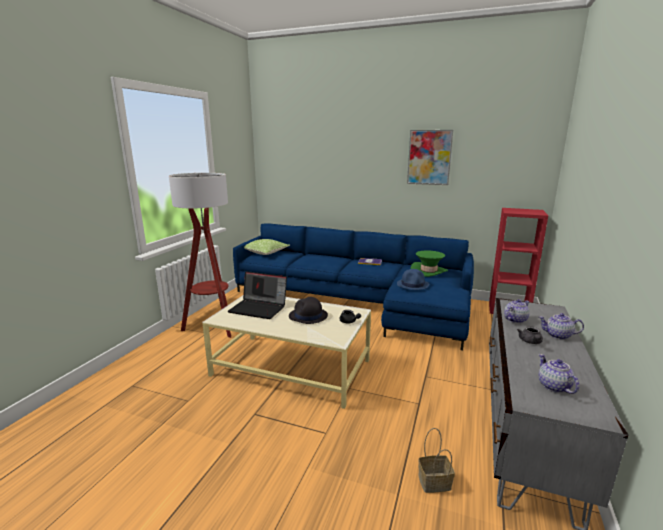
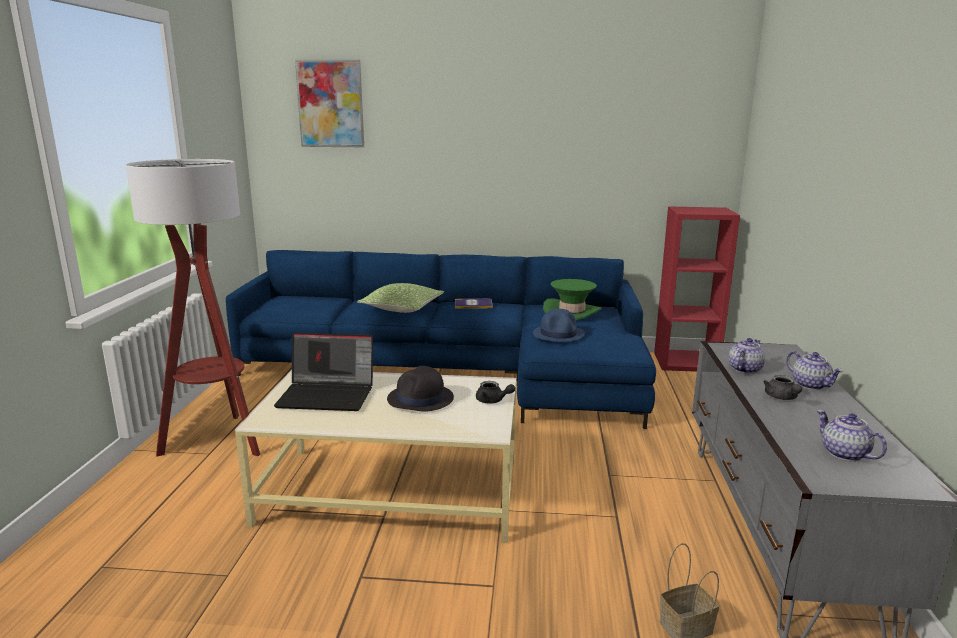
camera: 15 degrees left, 0 degrees up
pillow [244,239,290,255] -> pillow moved to [357,283,444,313]
picture [407,130,453,185] -> picture moved to [295,60,364,147]
teapot [539,313,584,340] -> teapot turned 120 degrees counterclockwise [786,351,843,390]

